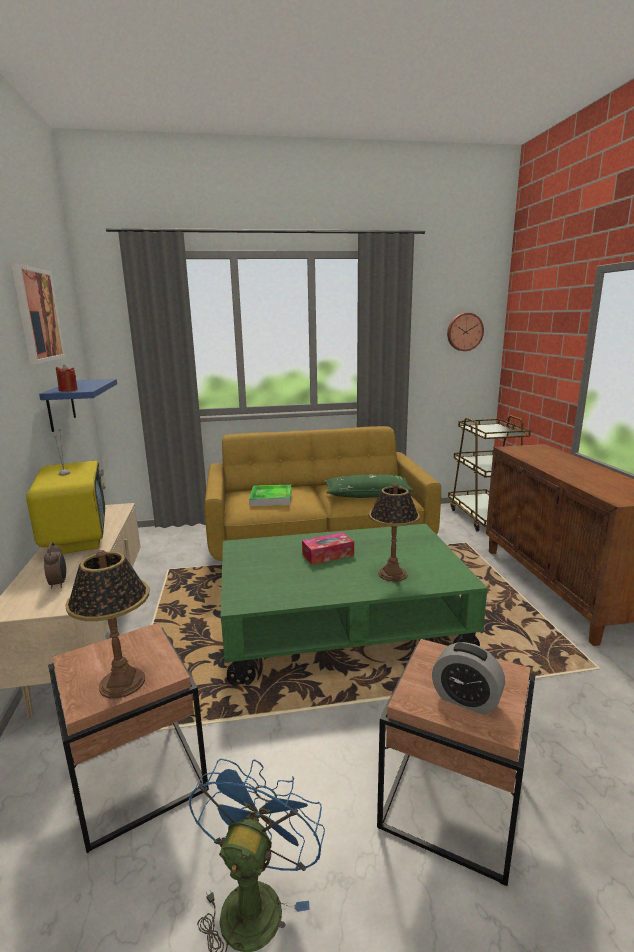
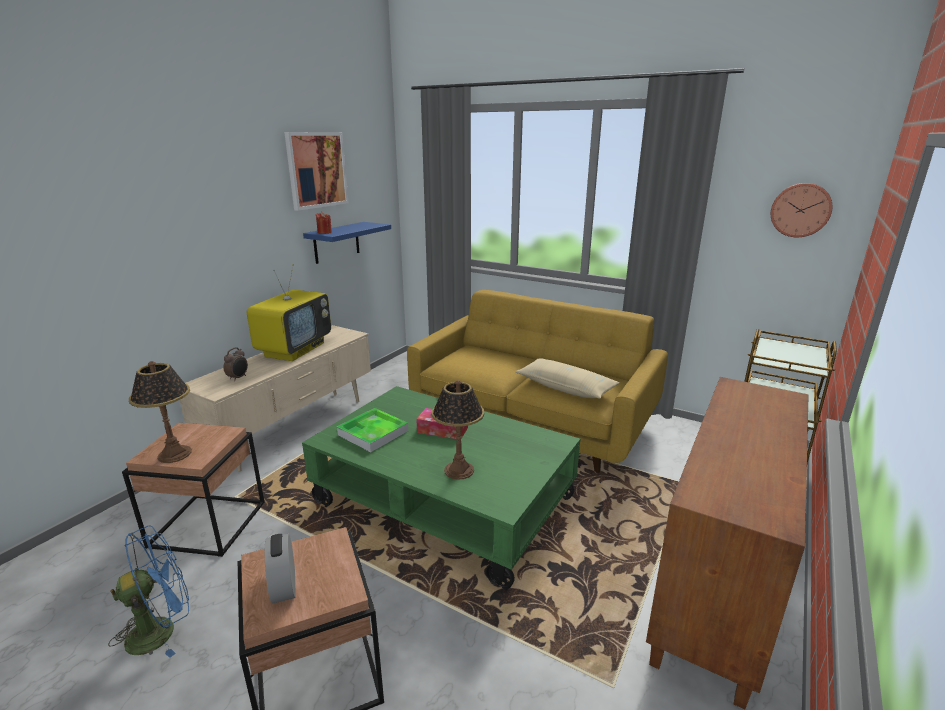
camera: 40 degrees right, 5 degrees up
tray [249,485,291,506] -> tray moved to [337,408,408,452]
green pillow [325,474,414,498] -> beige pillow [515,358,620,399]

